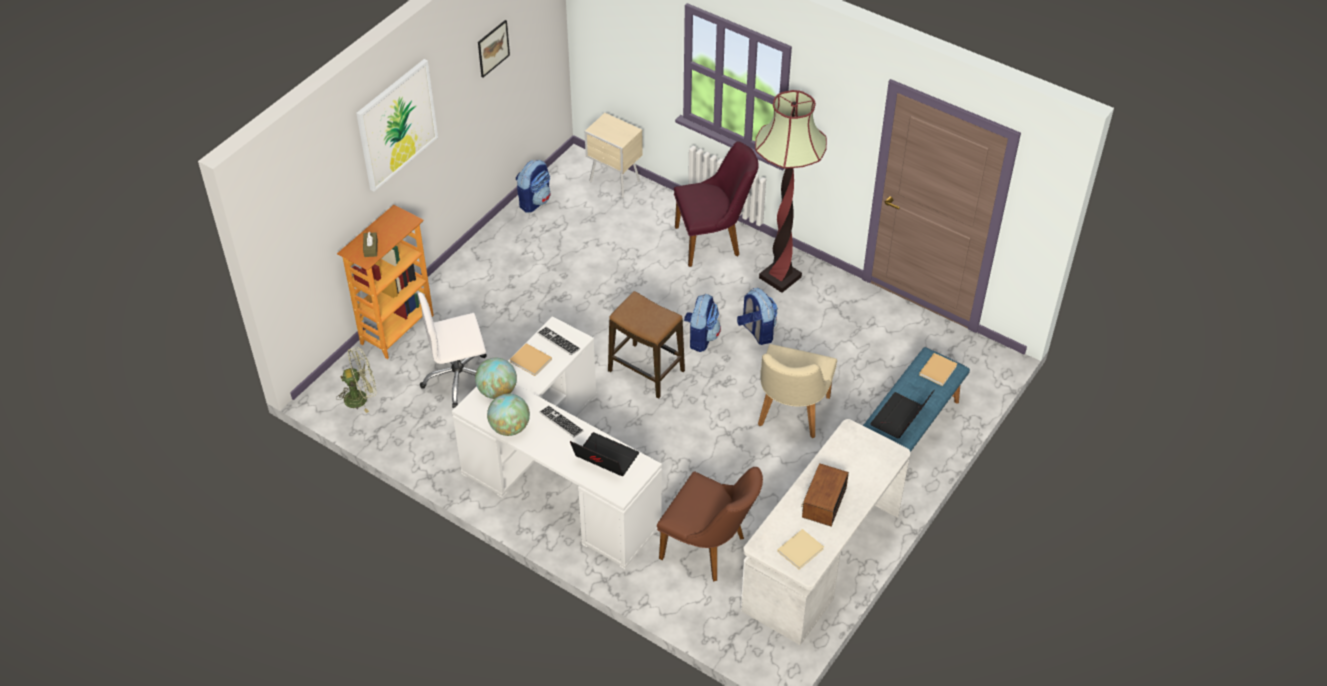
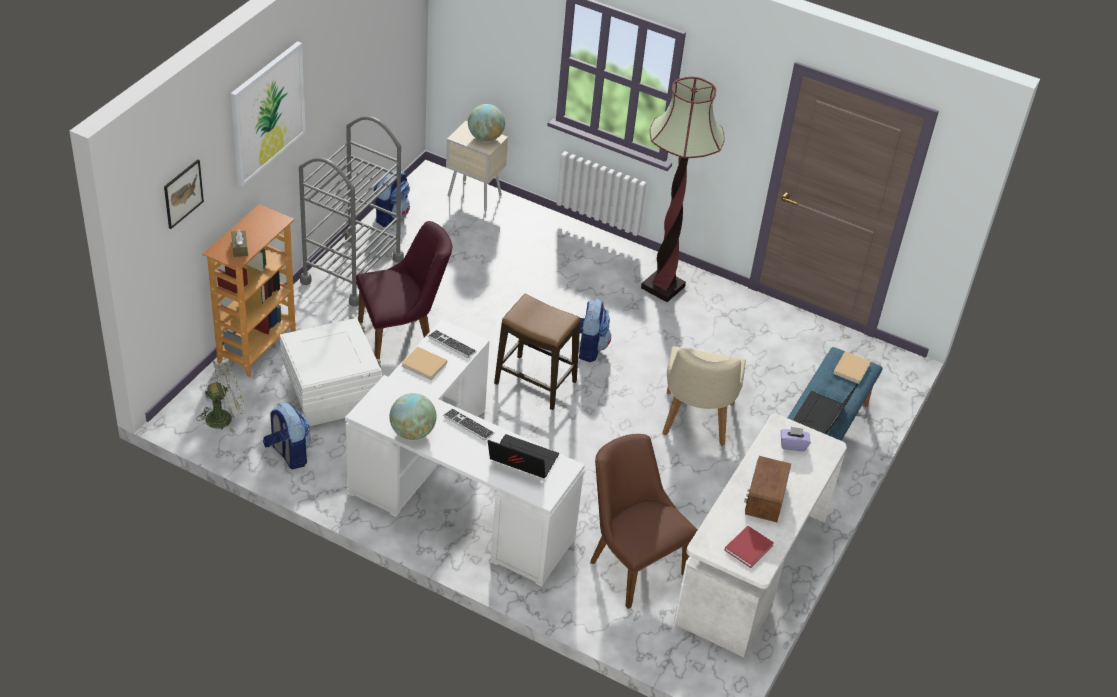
camera: 10 degrees left, 5 degrees down
white office chair [418,292,487,408] -> white storage box [280,318,382,426]
globe [475,358,517,399] -> globe moved to [468,104,505,142]
picture [478,20,510,78] -> picture moved to [164,159,204,229]
brown chair [657,467,763,582] -> brown chair turned 150 degrees counterclockwise [590,434,697,609]
purple chair [674,141,759,267] -> purple chair moved to [356,221,452,359]
backpack [737,288,778,345] -> backpack moved to [263,402,311,469]
beige book [777,529,824,570] -> red book [724,526,774,568]
none -> grey cart [299,116,404,307]
none -> purple tissue box [781,427,810,451]

